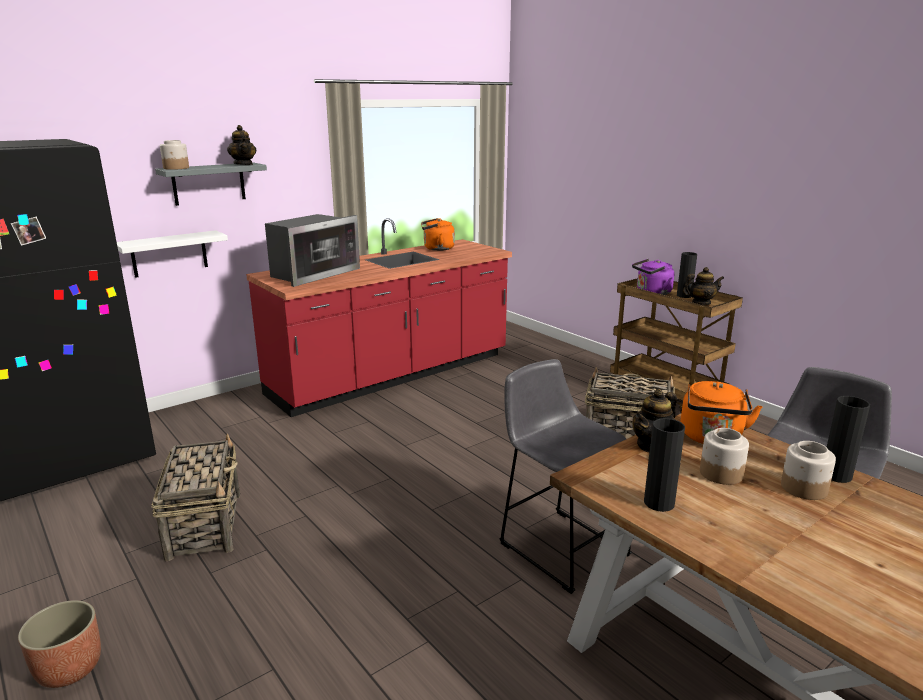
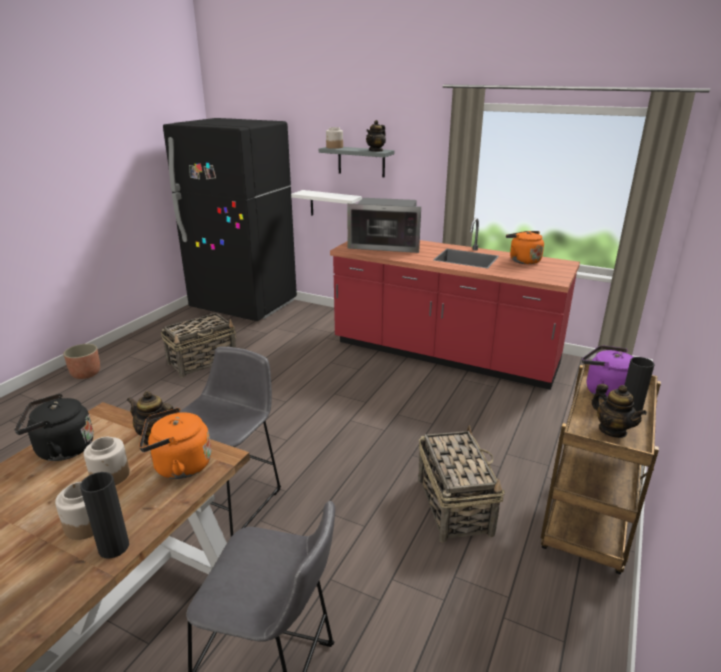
camera: 65 degrees right, 5 degrees up
black vase [644,418,685,512] -> black kettle [14,394,94,461]

